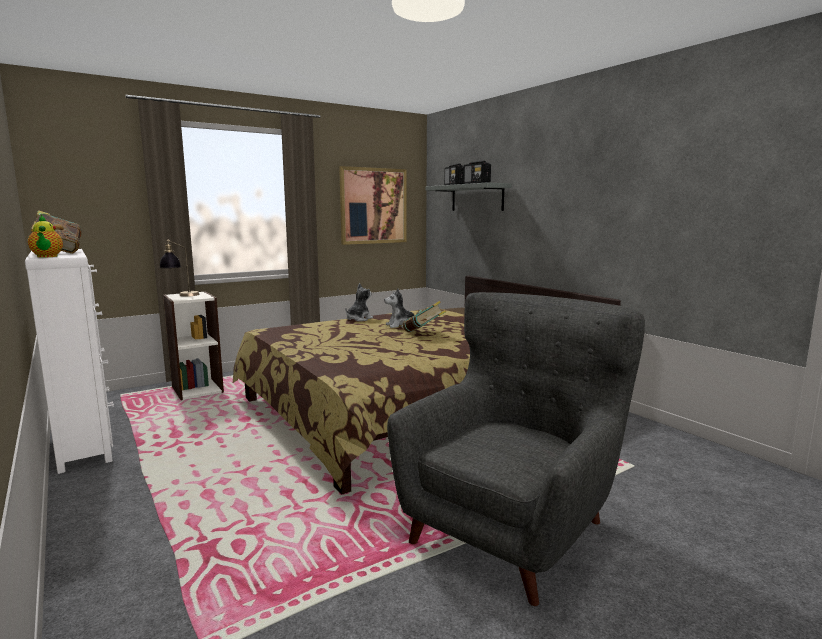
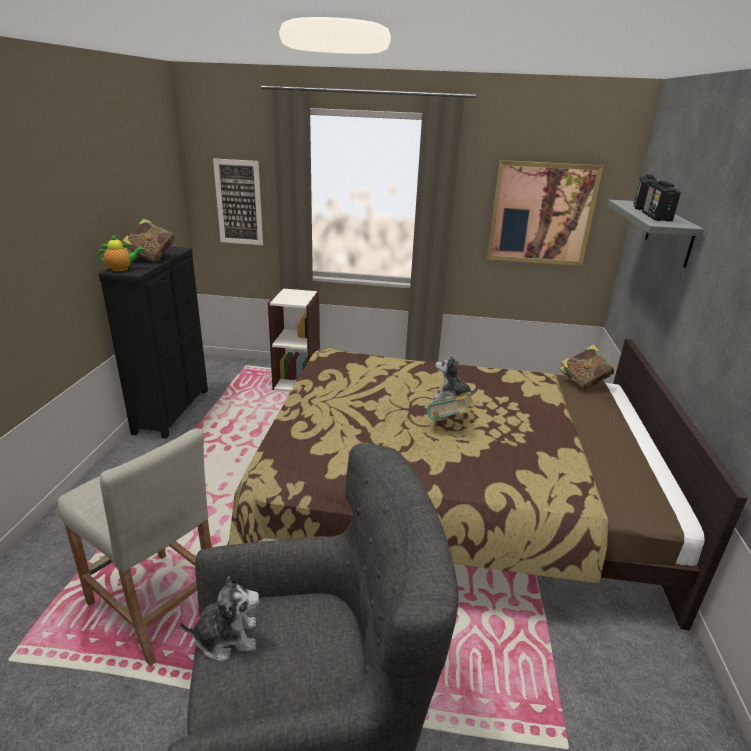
camera: 40 degrees right, 15 degrees up
white dresser [25,249,114,474] -> black dresser [99,247,208,439]
teapot [28,215,63,257] -> teapot turned 120 degrees counterclockwise [97,235,144,271]
table lamp [159,239,200,297] -> none
plush toy [345,283,373,321] -> plush toy moved to [180,576,260,661]
none -> beige stool [58,428,212,666]
none -> picture [213,159,263,245]
none -> book [559,345,614,391]

